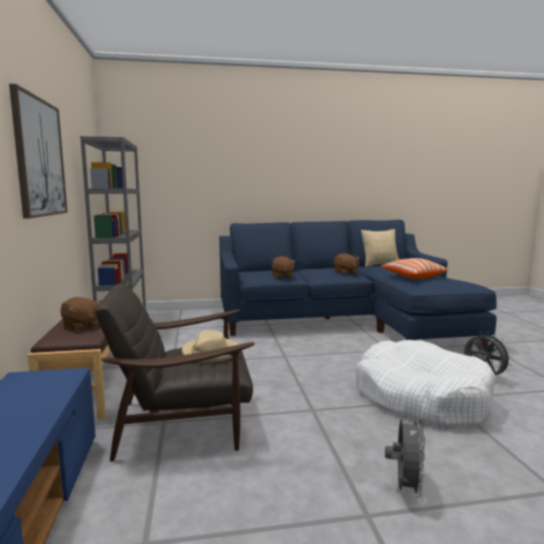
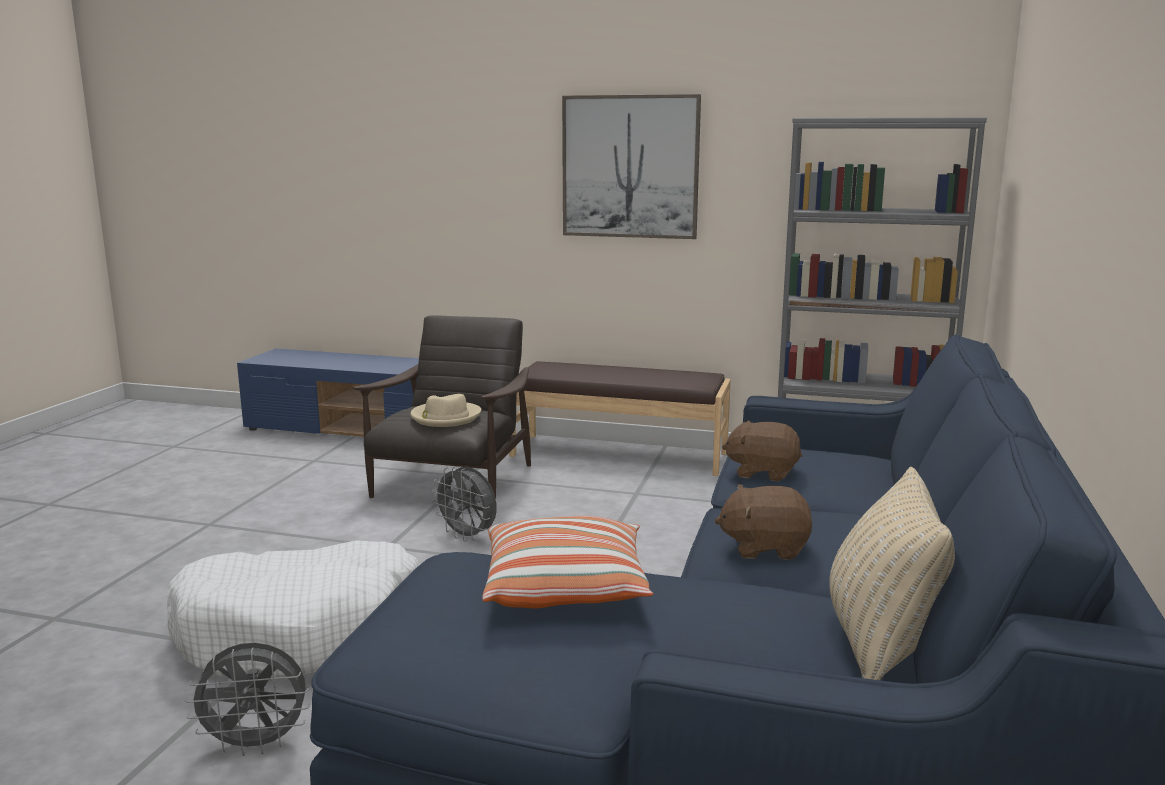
camera: 115 degrees right, 5 degrees up
brown plush toy [61,297,101,331] -> none
grey fan [385,416,426,498] -> grey fan moved to [432,466,497,542]

